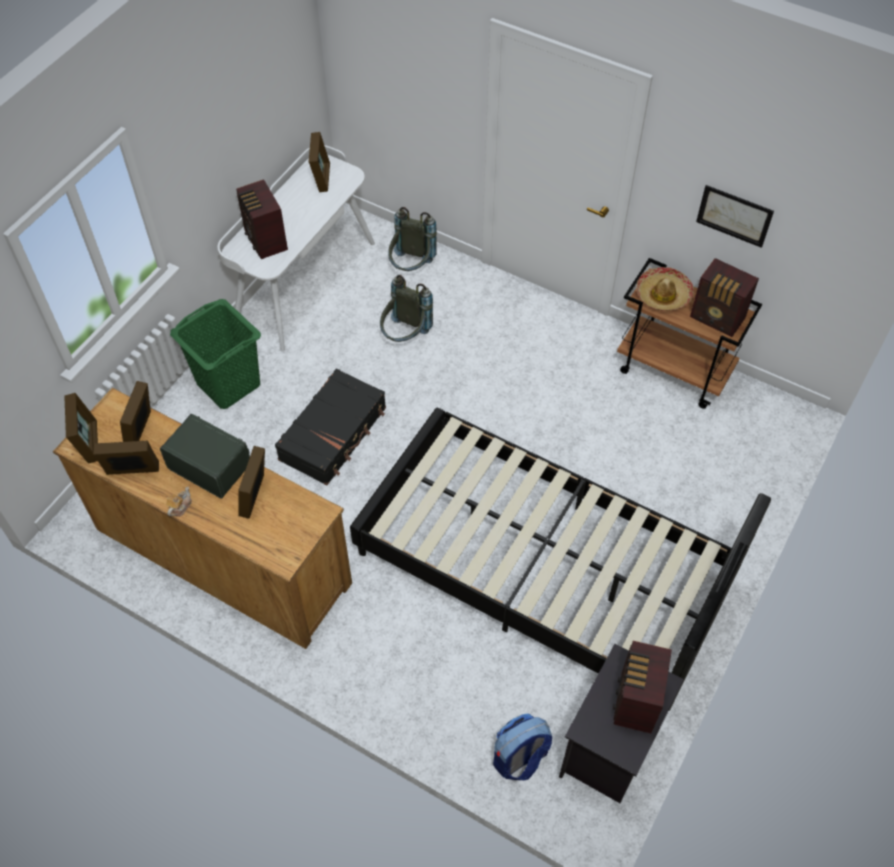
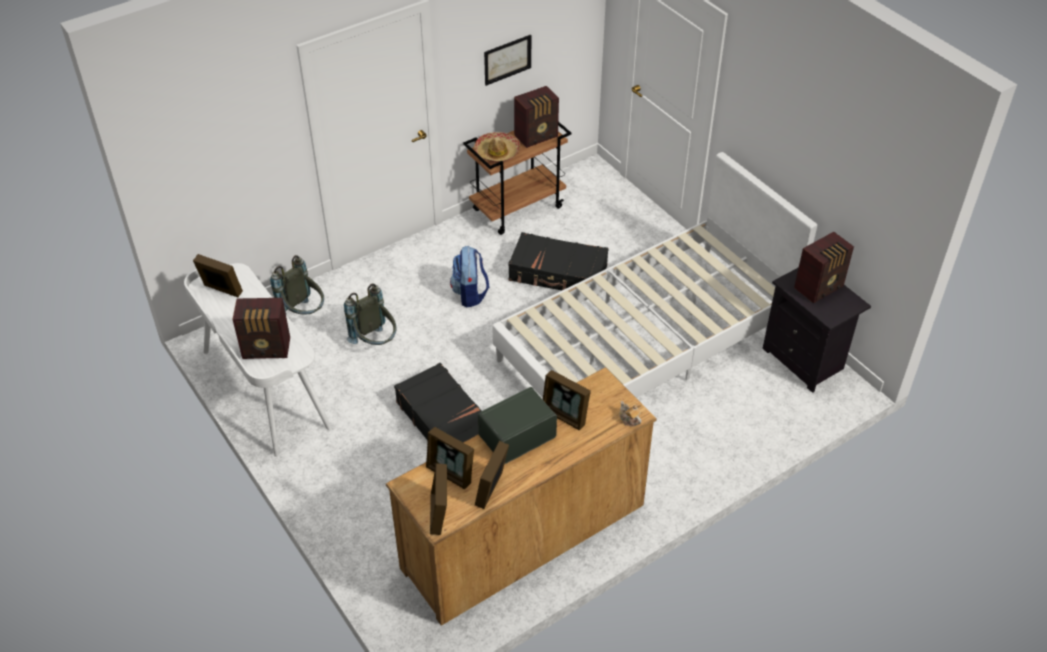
camera: 65 degrees left, 10 degrees down
picture frame [64,393,98,463] -> picture frame turned 105 degrees counterclockwise [430,464,447,535]
teapot [166,487,192,517] -> teapot moved to [619,401,641,427]
green laundry basket [170,299,261,409] -> none
black bed [350,408,771,711] -> white bed [492,152,817,398]
backpack [493,713,552,780] -> backpack moved to [450,246,489,307]
radio [613,641,672,733] -> radio turned 75 degrees counterclockwise [794,232,854,303]
none -> black suitcase [508,232,609,295]

